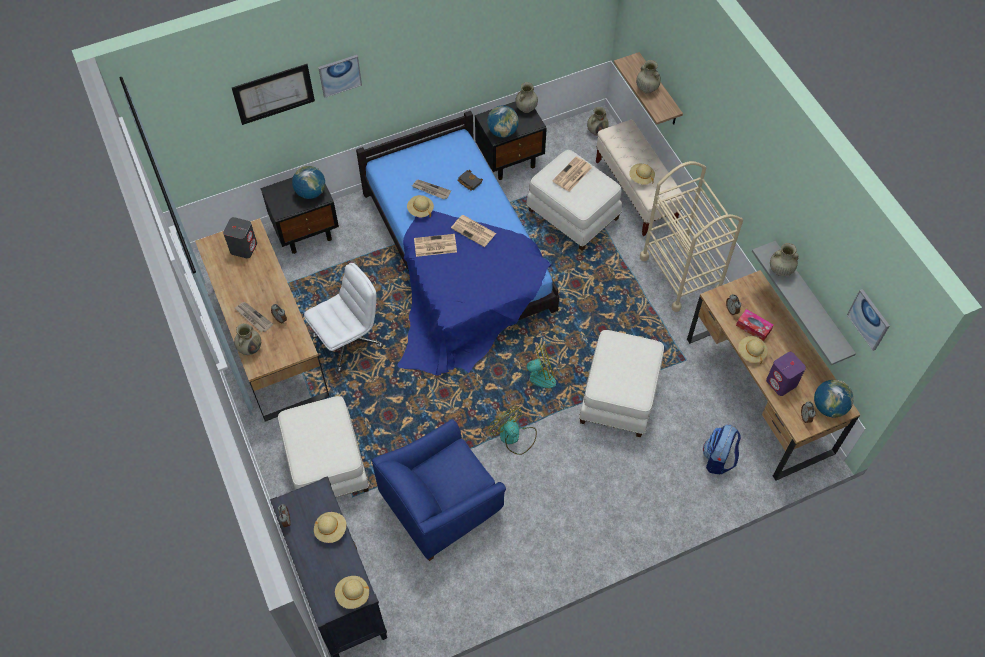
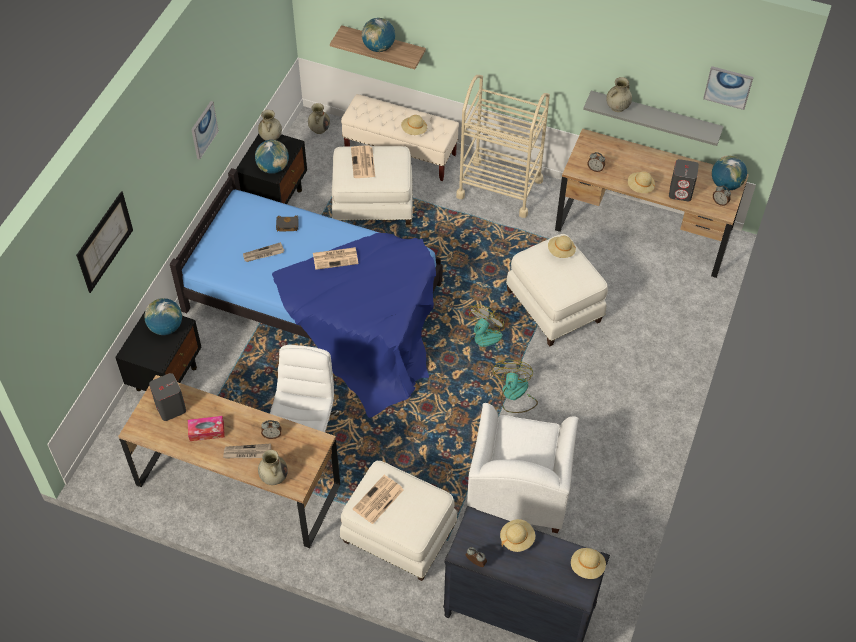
camera: 45 degrees left, 5 degrees down
picture [318,55,362,98] -> picture moved to [191,101,219,160]
blue armchair [372,419,506,561] -> white armchair [467,403,579,533]
beige hat [407,195,434,217] -> beige hat moved to [548,236,576,258]
newspaper [414,234,457,257] -> newspaper moved to [353,475,404,524]
fan [488,406,537,455] -> fan turned 90 degrees clockwise [492,360,538,413]
beige vase [636,60,661,94] -> globe [362,18,395,52]
backpack [703,424,741,474] -> none
tissue box [736,309,773,341] -> tissue box moved to [188,416,225,441]
purple speaker [766,352,806,396] -> grey speaker [669,159,699,201]

